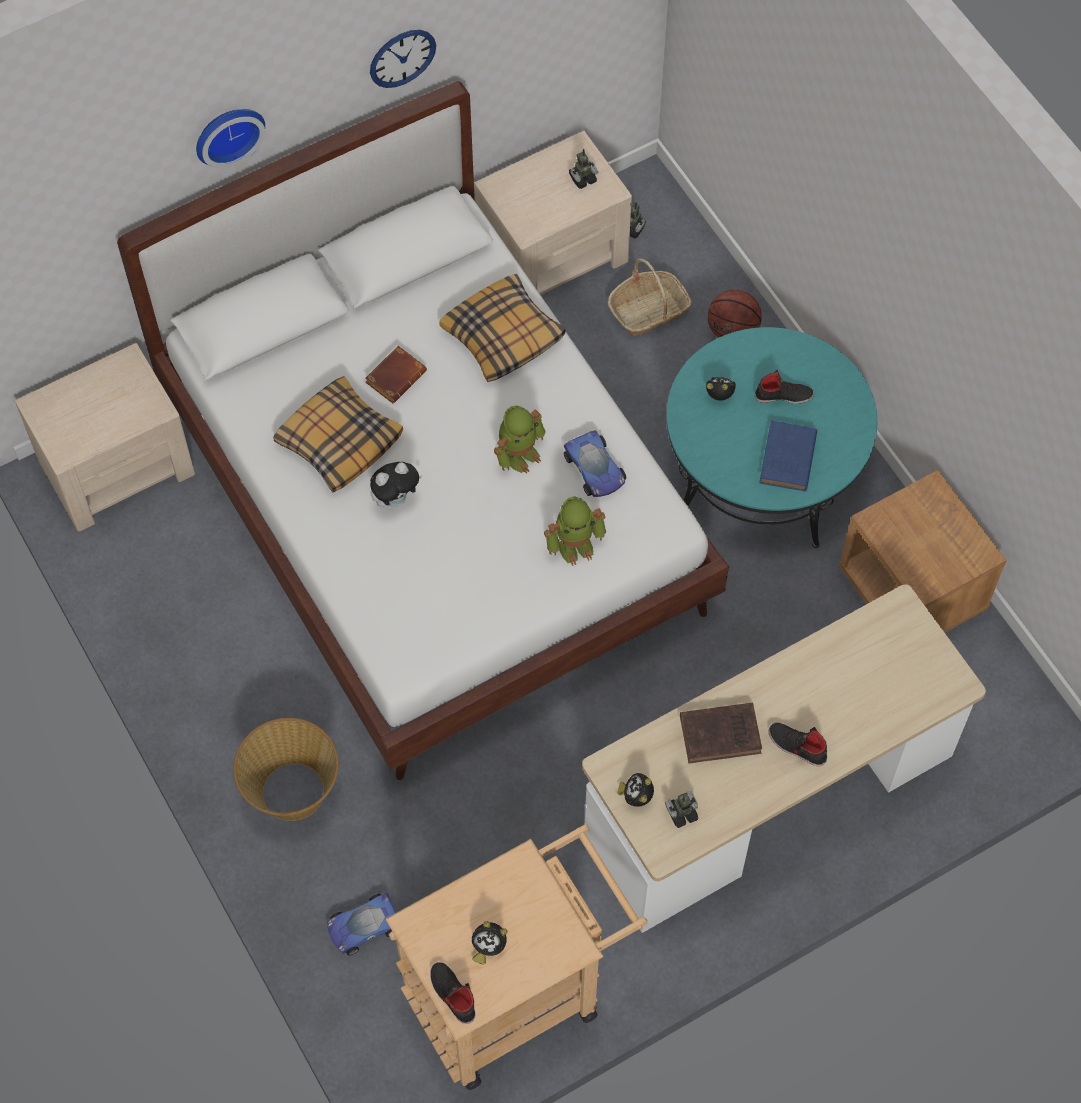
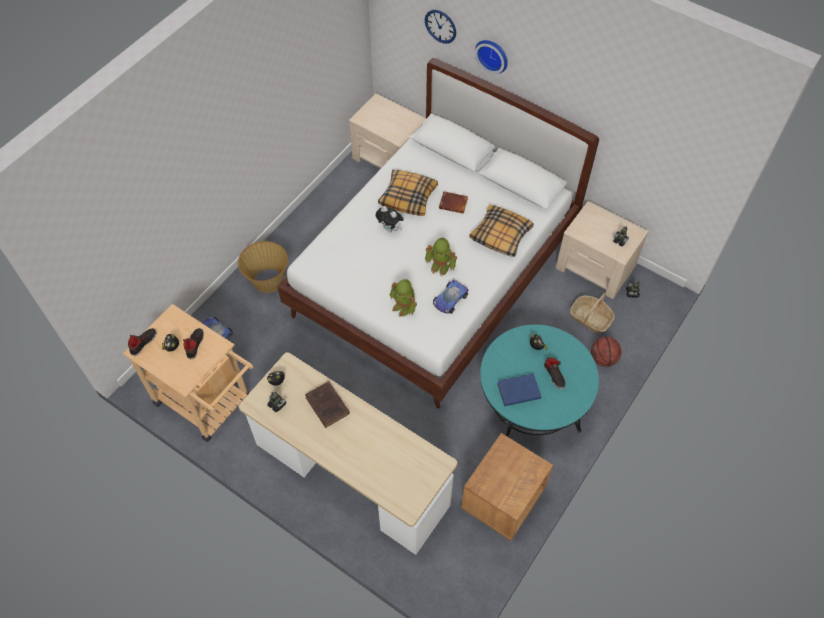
camera: 65 degrees right, 5 degrees down
wall clock [370,30,436,88] -> wall clock moved to [425,10,456,44]
black shoe [768,722,827,766] -> black shoe moved to [183,328,204,359]

